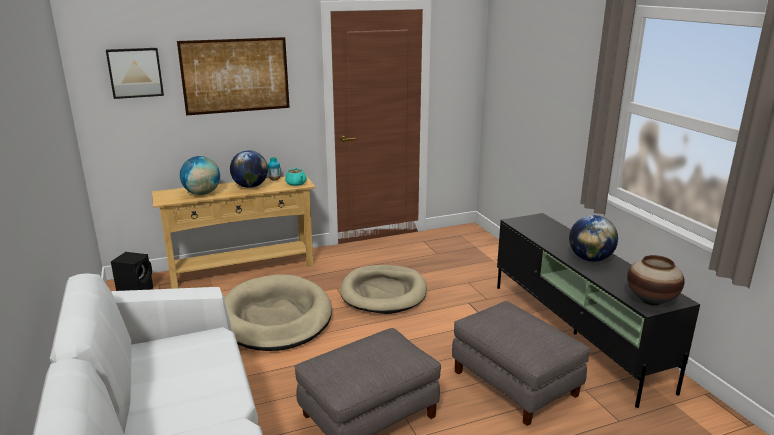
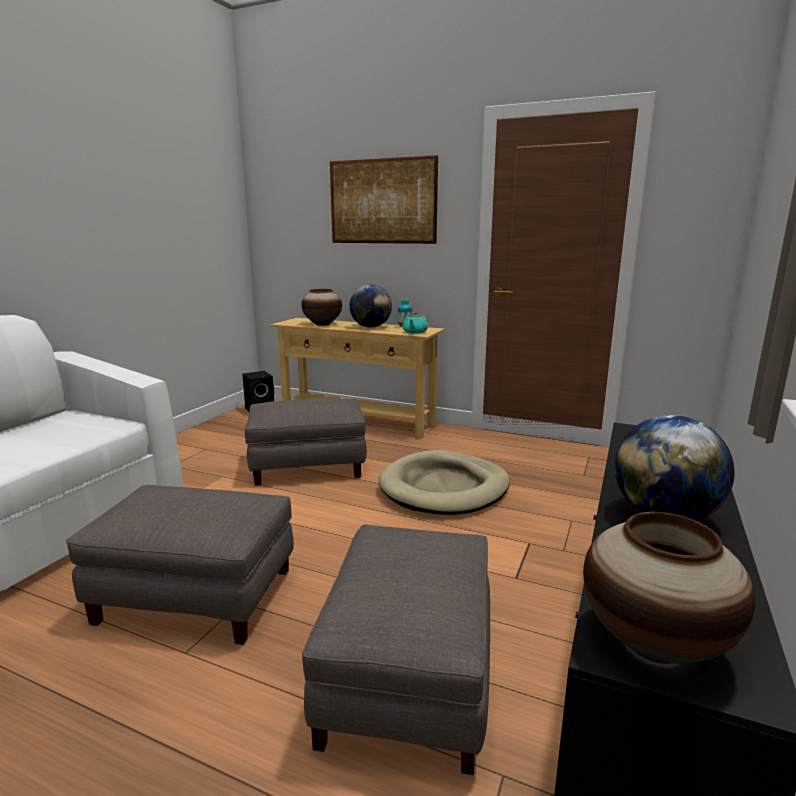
camera: 45 degrees right, 5 degrees down
picture [106,48,164,99] -> none
globe [180,156,220,195] -> vase [301,289,342,326]
beige dog bed [224,274,332,351] -> grey ottoman [245,398,367,486]

